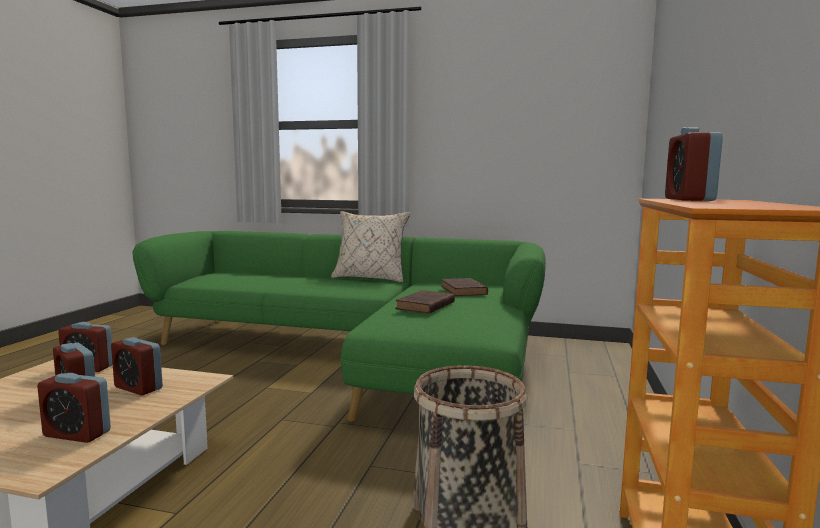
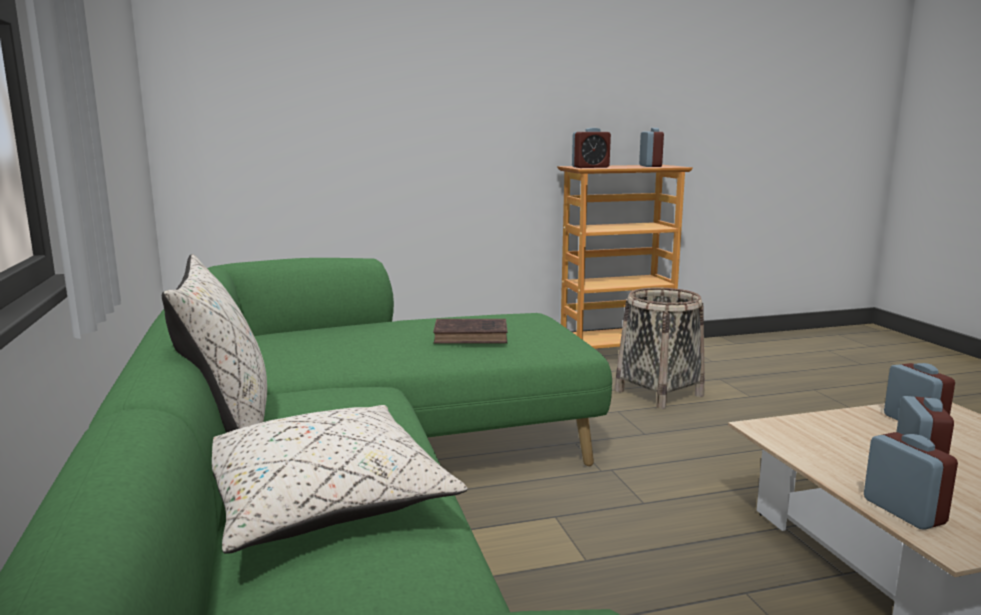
camera: 120 degrees left, 5 degrees up
alarm clock [111,337,163,395] -> alarm clock moved to [639,128,664,167]
brown book [441,278,488,296] -> none
none -> beige pillow [212,405,468,554]

